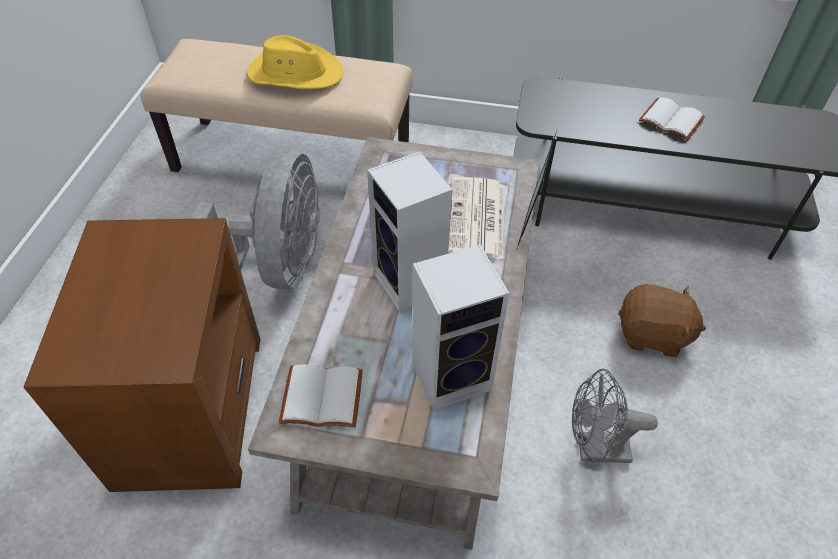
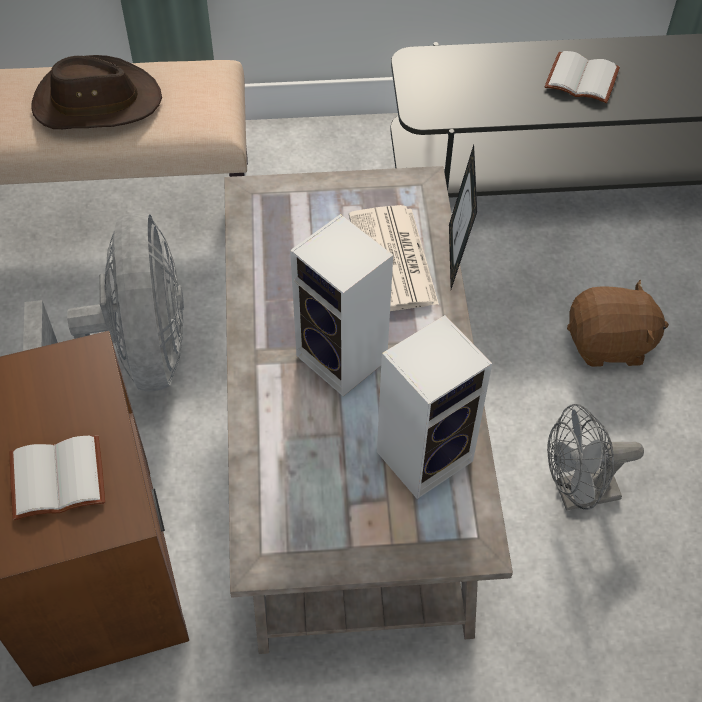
camera: 15 degrees left, 5 degrees up
yellow hat [247,35,343,89] -> brown hat [31,55,162,129]
white book [279,364,363,428] -> white book moved to [10,435,105,520]

